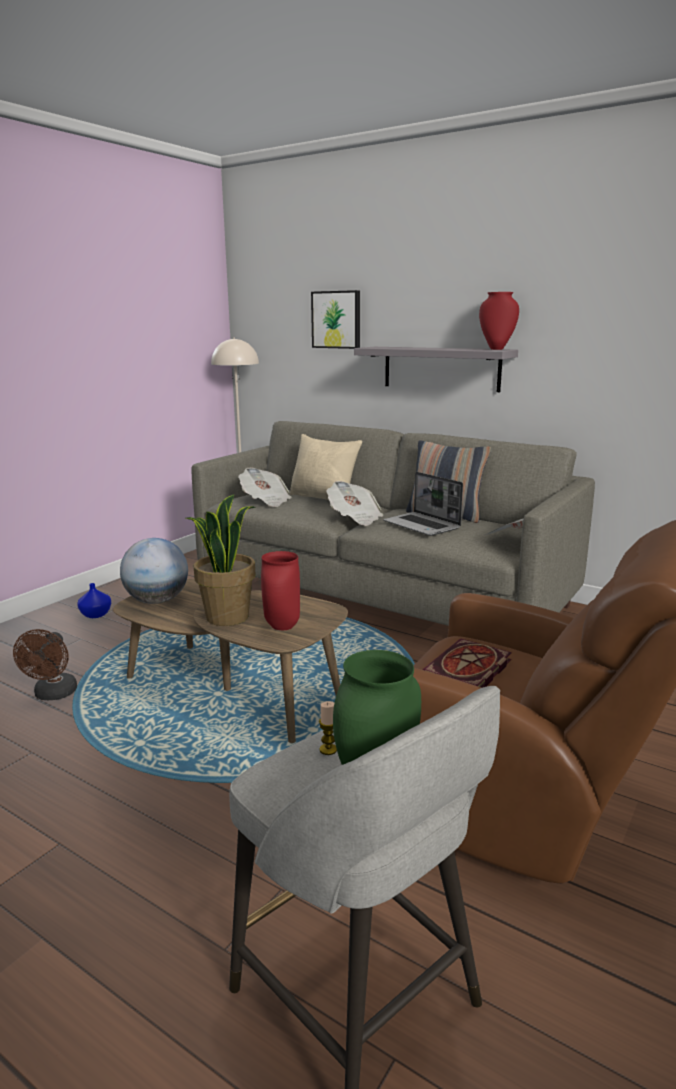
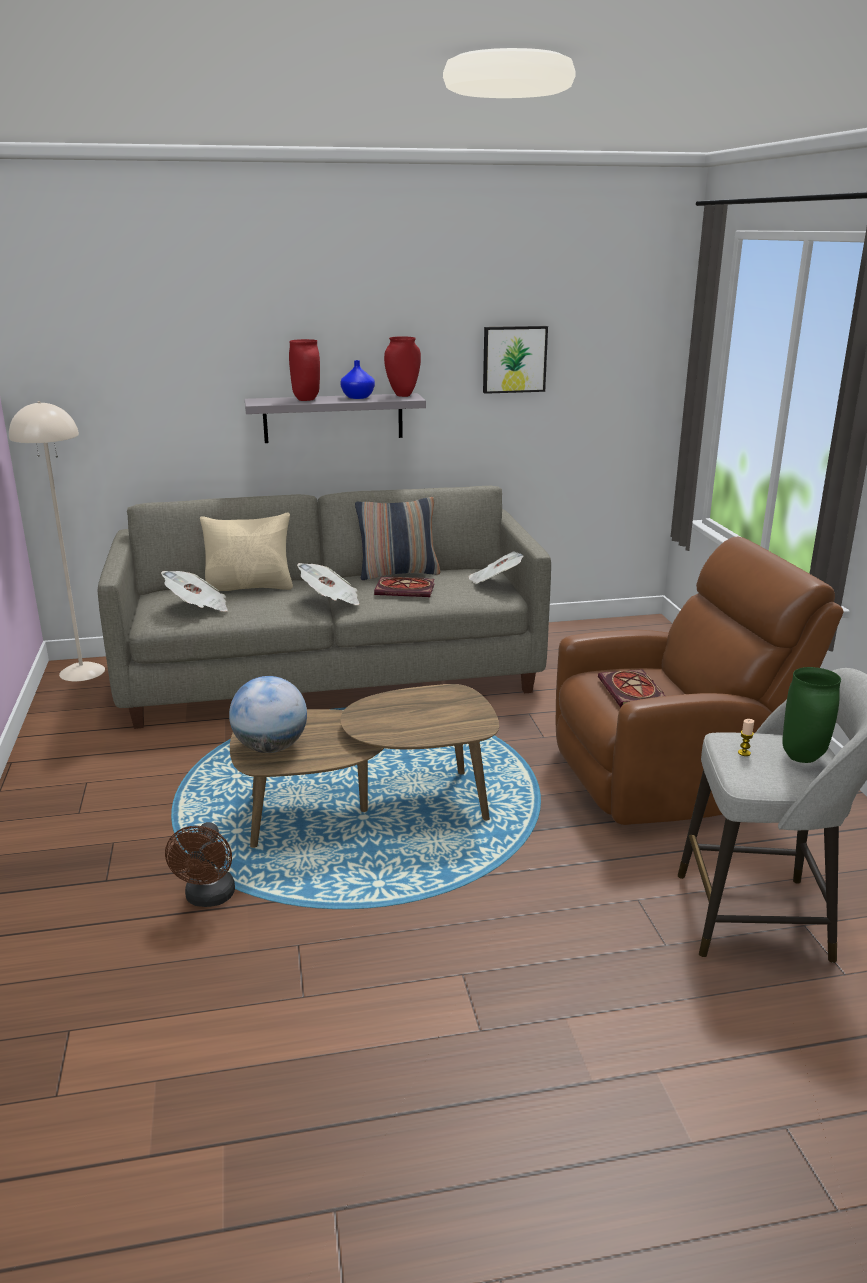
camera: 45 degrees left, 5 degrees up
brown fan [13,629,77,700] -> brown fan turned 45 degrees clockwise [165,822,235,907]
blue vase [77,583,111,618] -> blue vase moved to [340,360,375,399]
potted plant [186,494,256,626] -> none
red vase [261,551,300,630] -> red vase moved to [289,339,320,401]
picture [311,290,360,349] -> picture moved to [483,326,548,394]
laptop [383,472,463,536] -> book [374,577,434,597]

